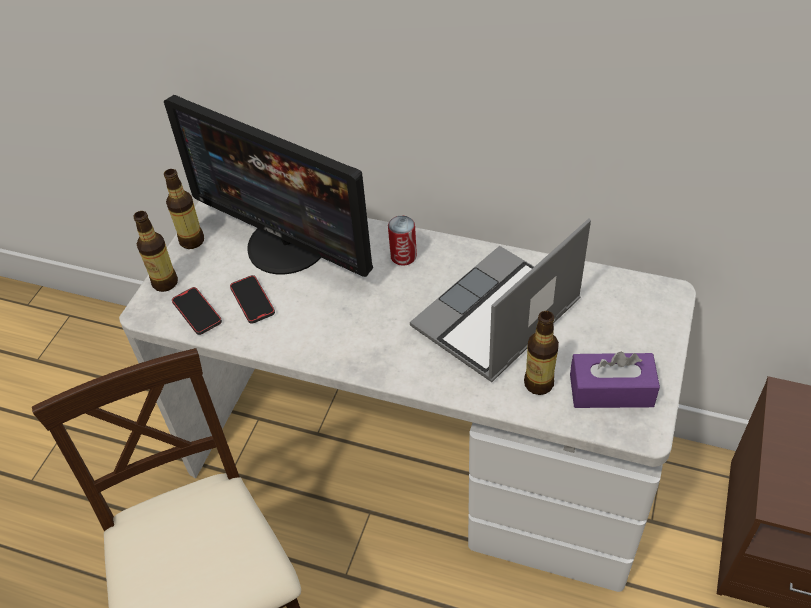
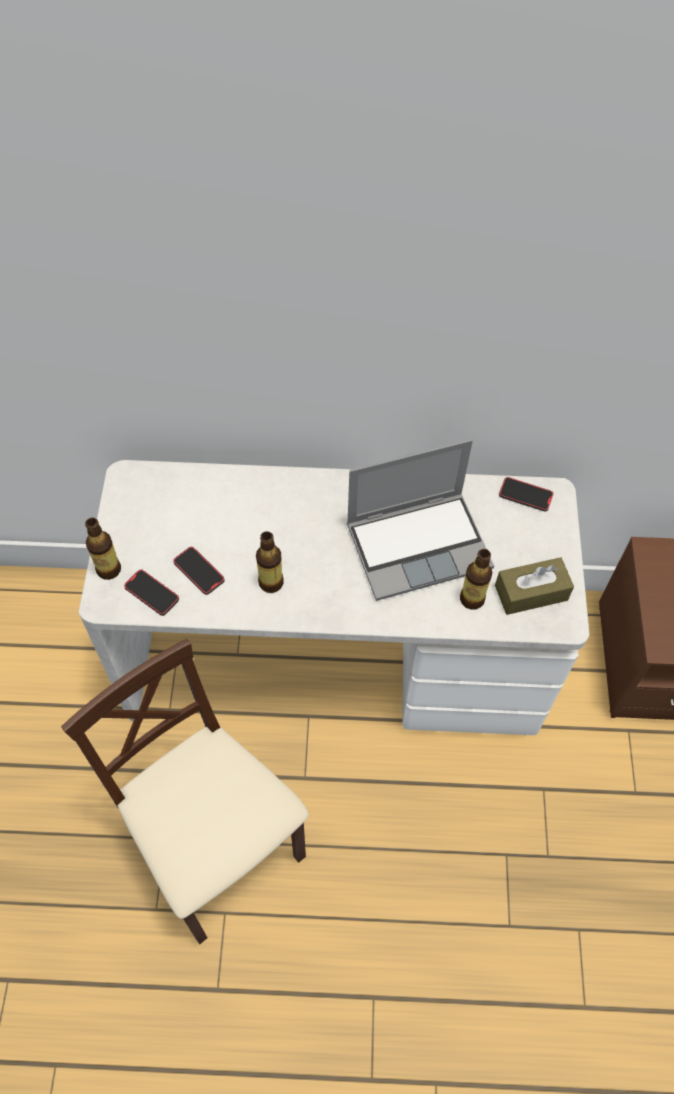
camera: 20 degrees left, 10 degrees up
monitor [164,95,373,277] -> none
bottle [164,169,204,249] -> bottle moved to [256,531,284,593]
can [388,216,417,266] -> none
laptop [410,218,591,382] -> laptop turned 135 degrees counterclockwise [347,439,494,601]
purple tissue box [570,352,660,408] -> brown tissue box [495,557,574,615]
none -> phone [499,477,553,512]

